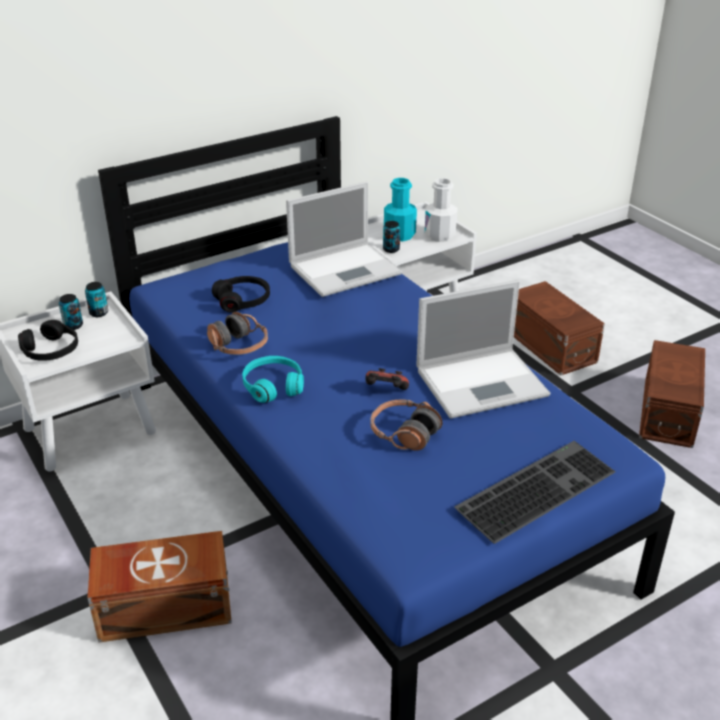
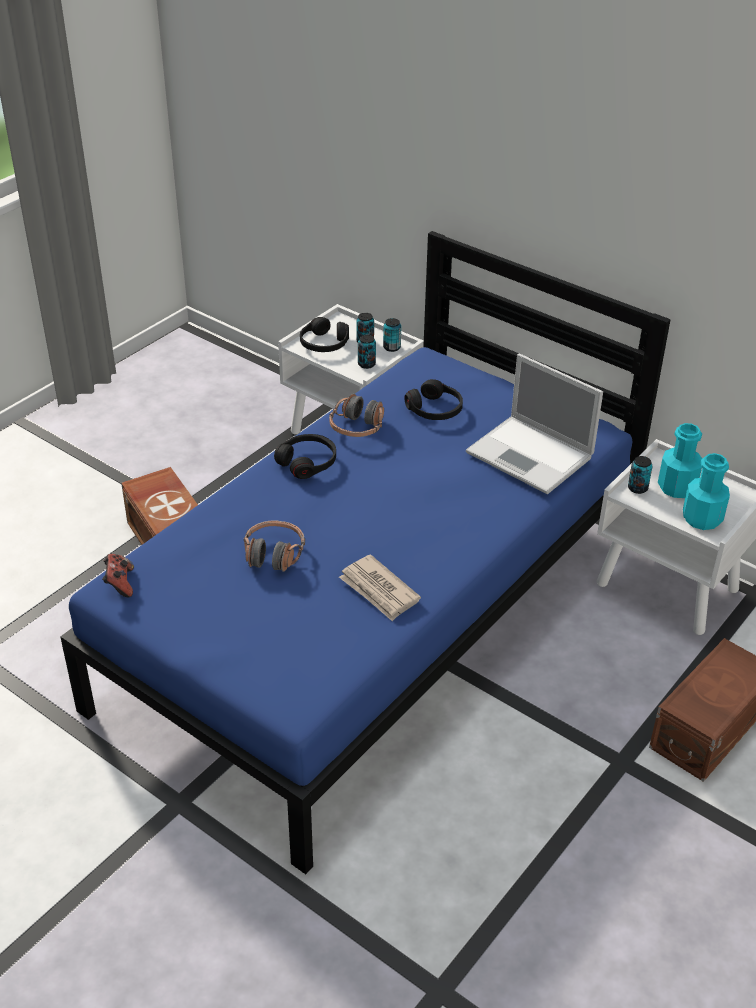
camera: 70 degrees right, 5 degrees up
turquoise headphones [242,356,304,403] -> black headphones [274,434,336,479]
game controller [366,368,409,390] -> game controller moved to [102,554,134,597]
laptop [416,280,550,419] -> newspaper [339,555,421,621]
white bottle [425,178,458,242] -> turquoise bottle [683,453,730,530]
keyboard [454,441,616,544] -> none
brown storage box [639,340,705,448] -> none
none -> can [358,335,376,369]

